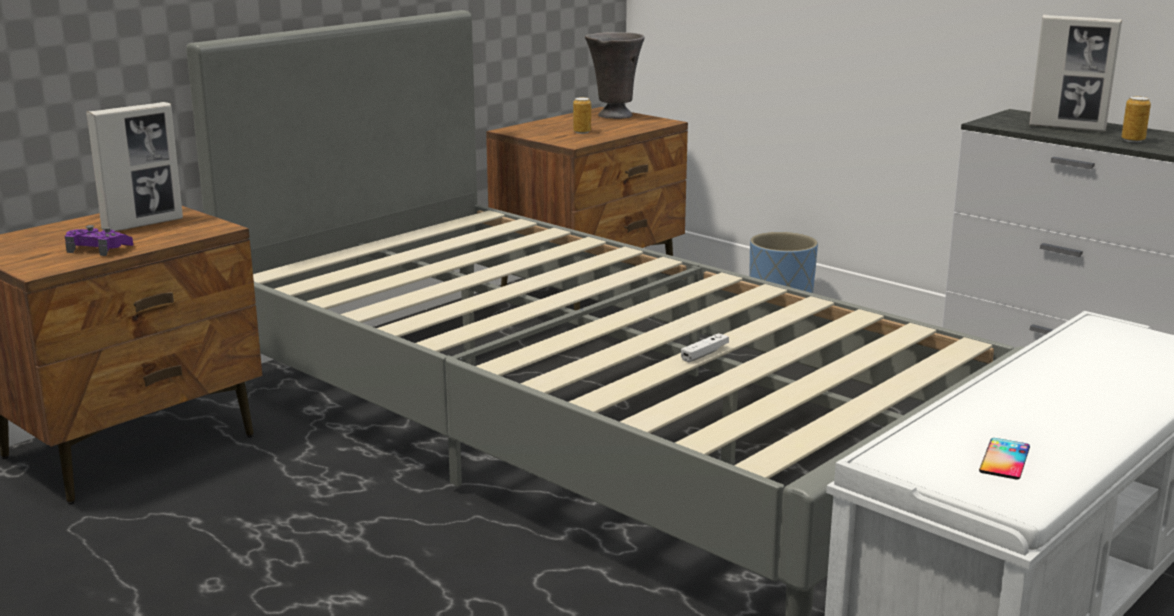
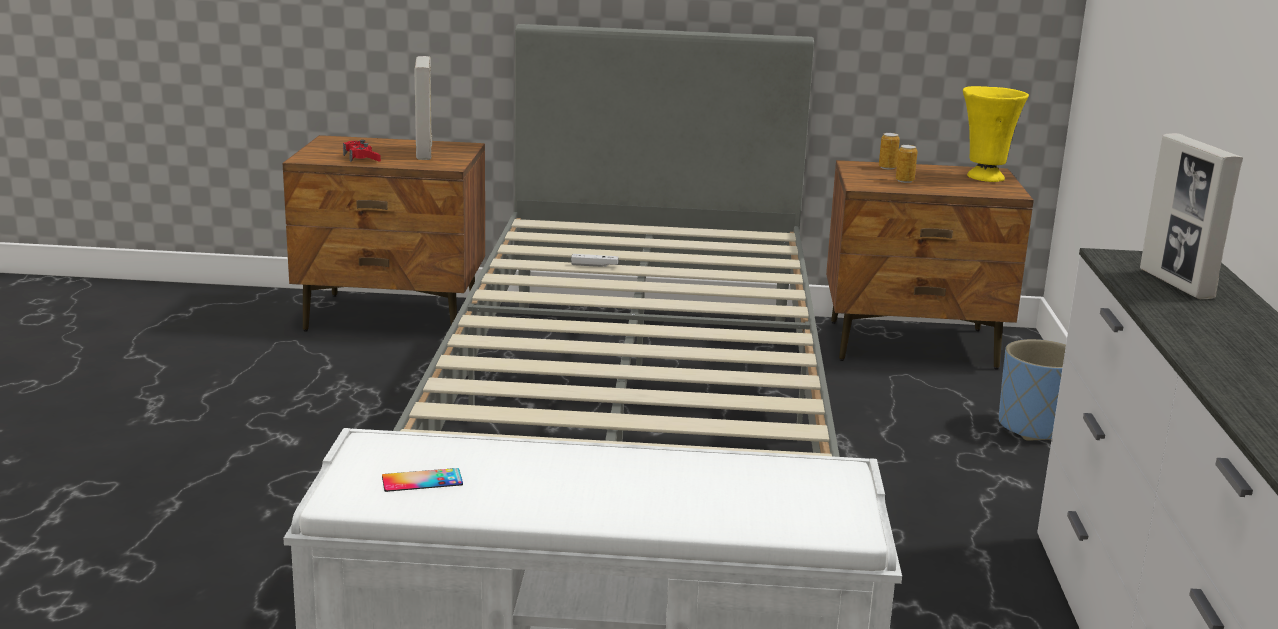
camera: 50 degrees right, 0 degrees up
purple game controller [65,225,133,256] -> red game controller [343,140,381,162]
picture frame [86,102,183,231] -> picture frame turned 75 degrees clockwise [415,56,432,160]
grey vase [585,32,645,119] -> yellow vase [963,86,1029,182]
white game controller [681,333,729,362] -> white game controller moved to [571,254,619,267]
can [1121,96,1151,142] -> can moved to [879,133,900,169]

